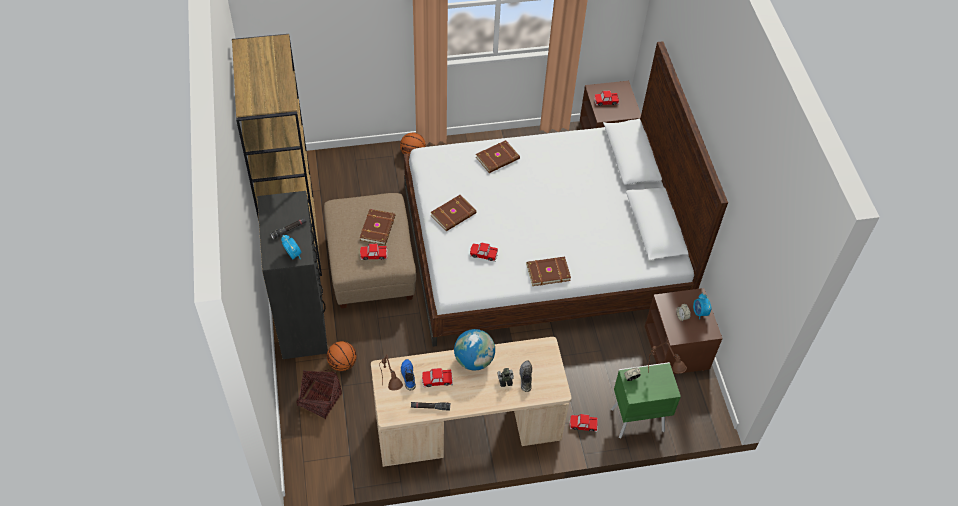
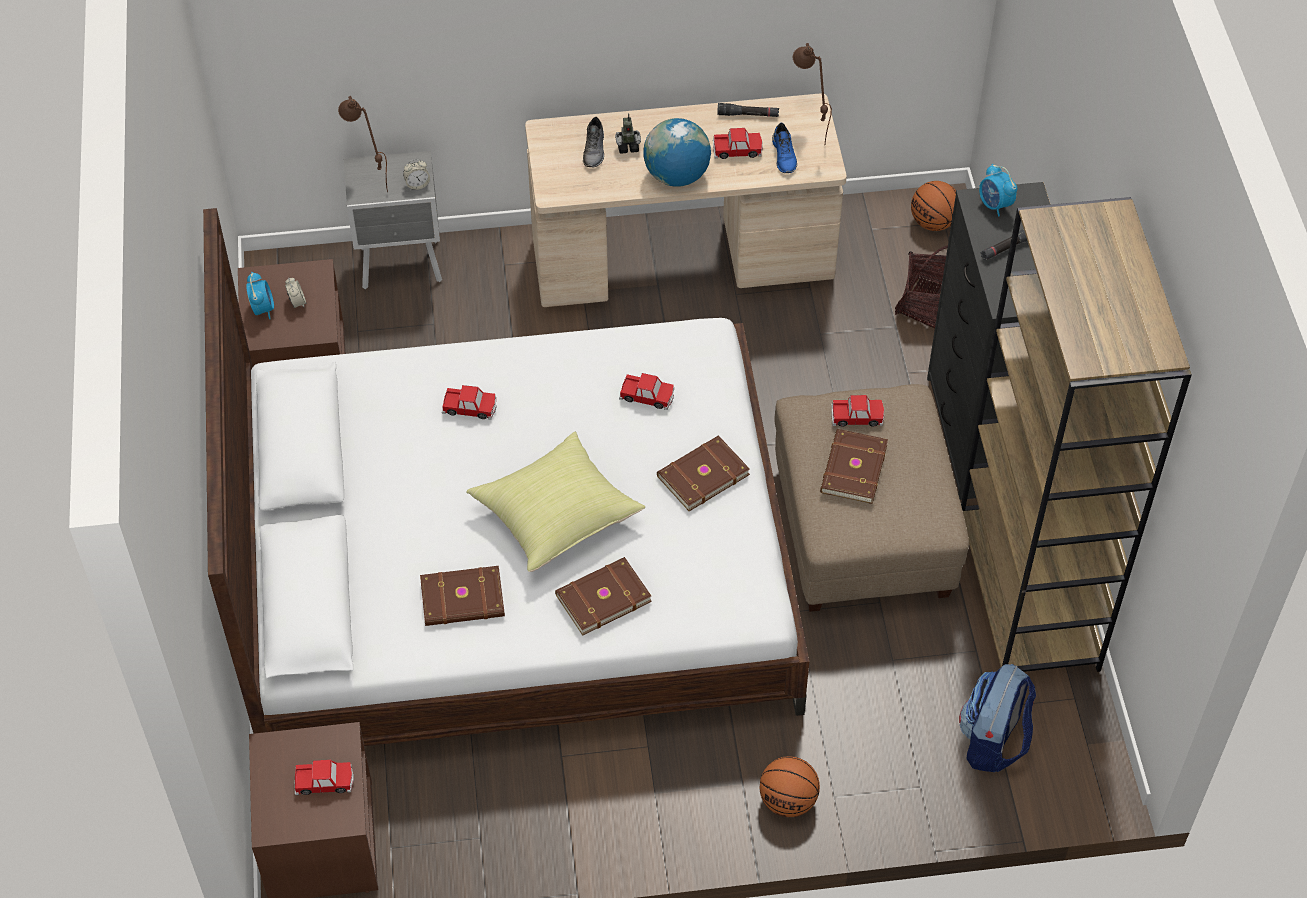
camera: 175 degrees left, 0 degrees up
basketball [327,341,357,371] -> basketball moved to [911,181,956,231]
brown book [527,257,571,286] -> brown book moved to [420,566,505,626]
toy car [569,414,598,432] -> toy car moved to [442,385,497,420]
green nightstand [611,362,681,439] -> grey nightstand [344,151,442,289]
none -> yellow pillow [466,432,645,572]
none -> backpack [959,664,1036,772]

